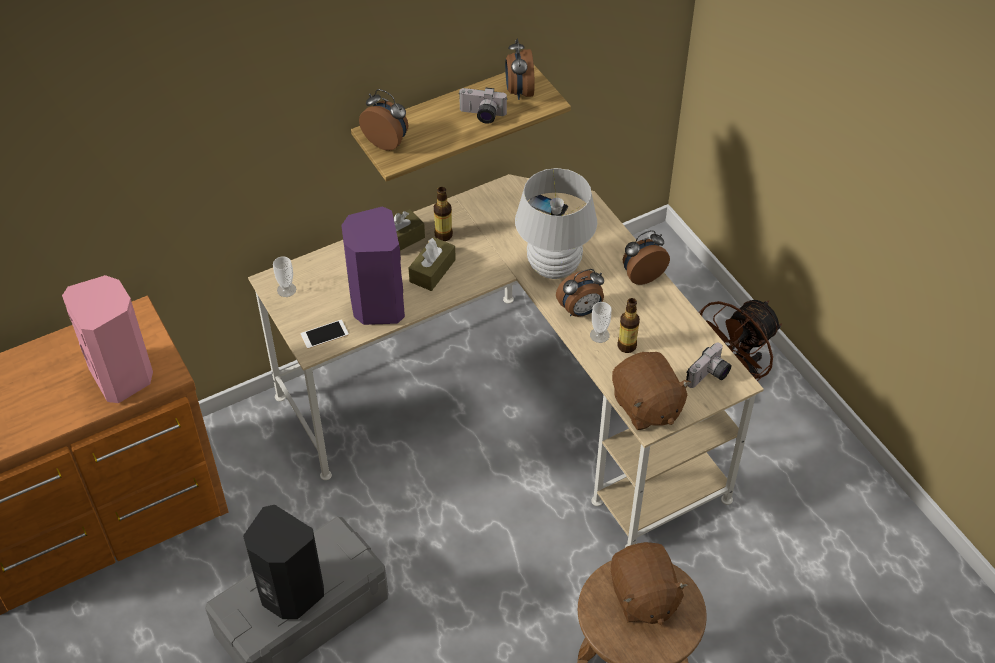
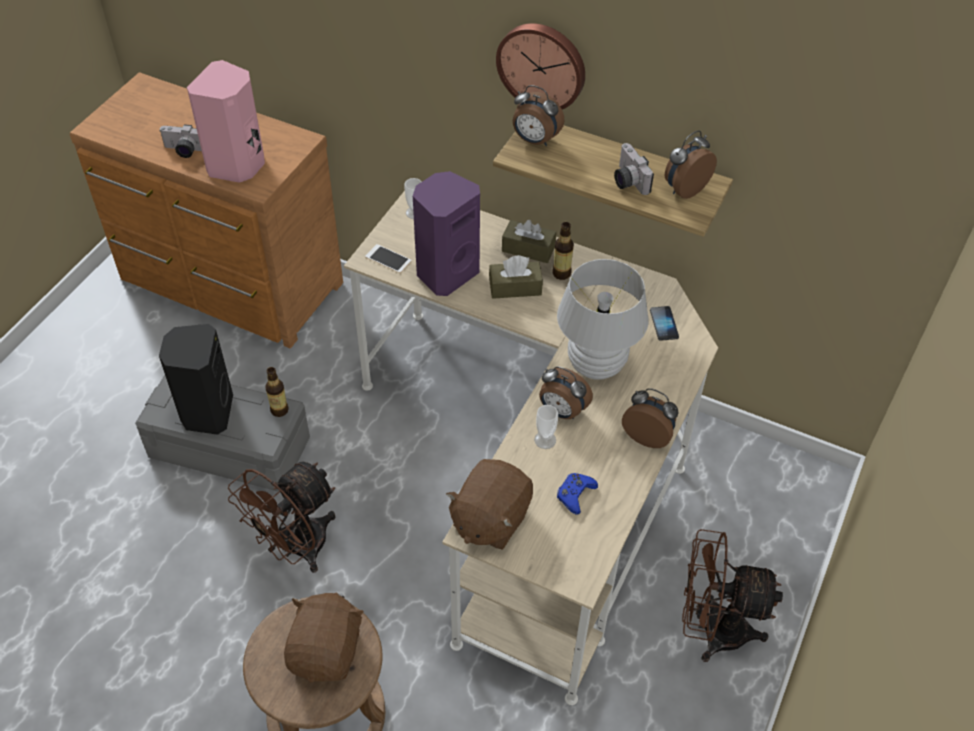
camera: 55 degrees right, 0 degrees up
alarm clock [359,89,408,151] -> alarm clock turned 120 degrees clockwise [513,85,564,146]
brown plush toy [611,542,689,625] -> brown plush toy turned 150 degrees clockwise [284,593,364,683]
bottle [617,298,640,353] -> bottle moved to [265,367,289,417]
camera [686,343,731,388] -> camera moved to [160,124,202,158]
none -> brown fan [228,462,335,573]
none -> wall clock [496,23,585,109]
none -> blue game controller [557,473,598,515]

